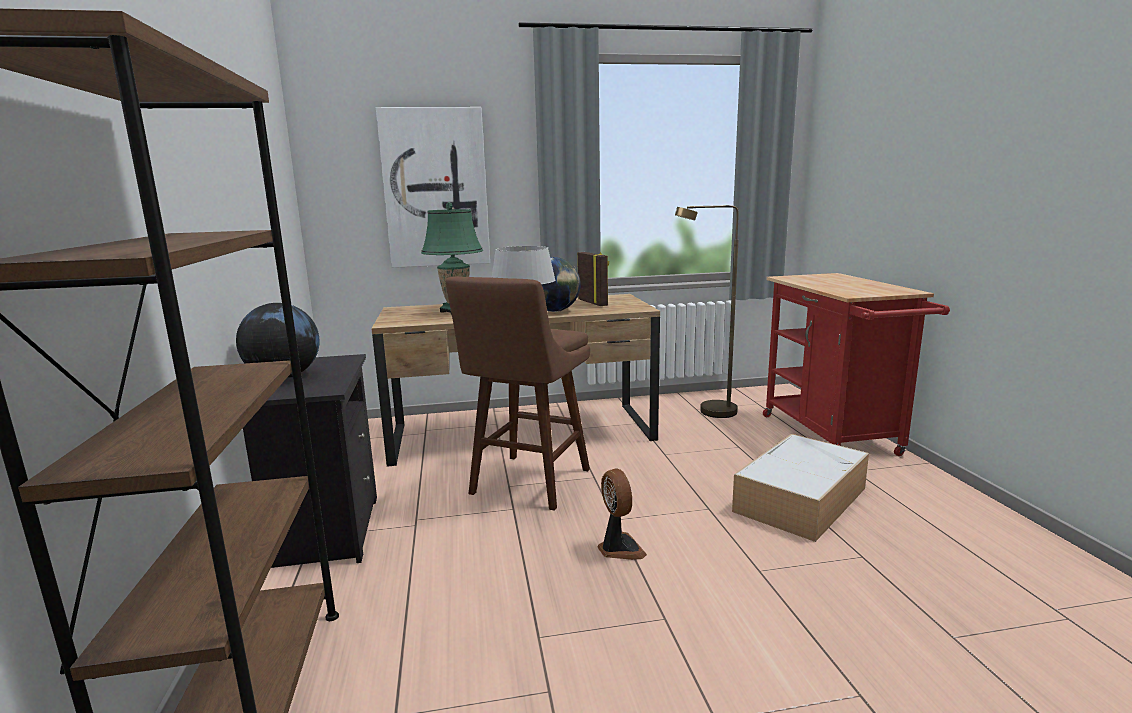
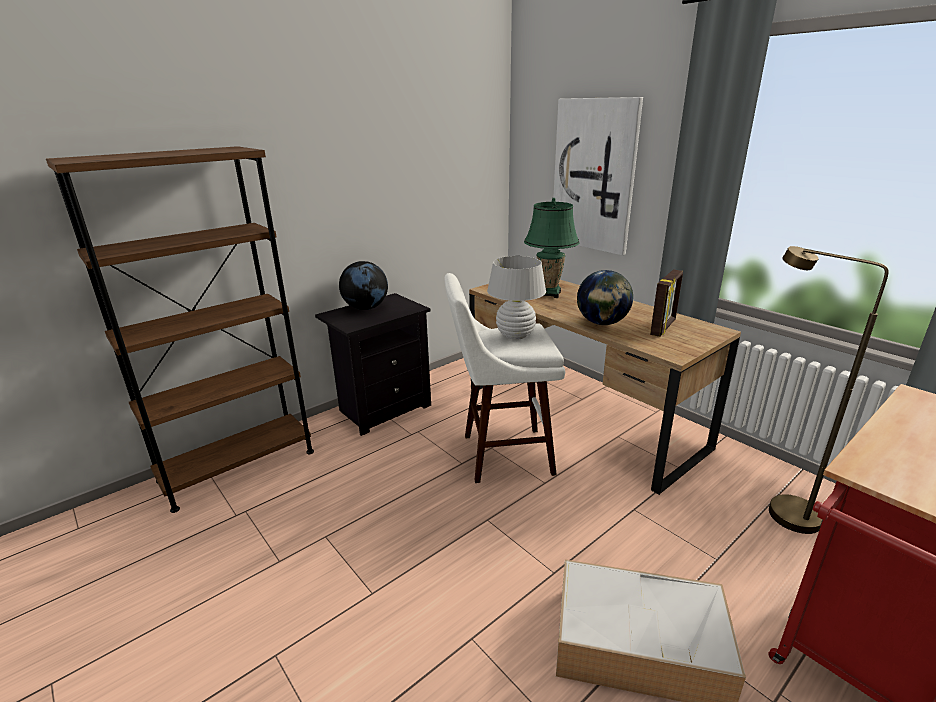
camera: 60 degrees right, 10 degrees up
brown stool [446,277,590,511] -> white stool [445,273,565,483]
fan [597,469,647,560] -> none

